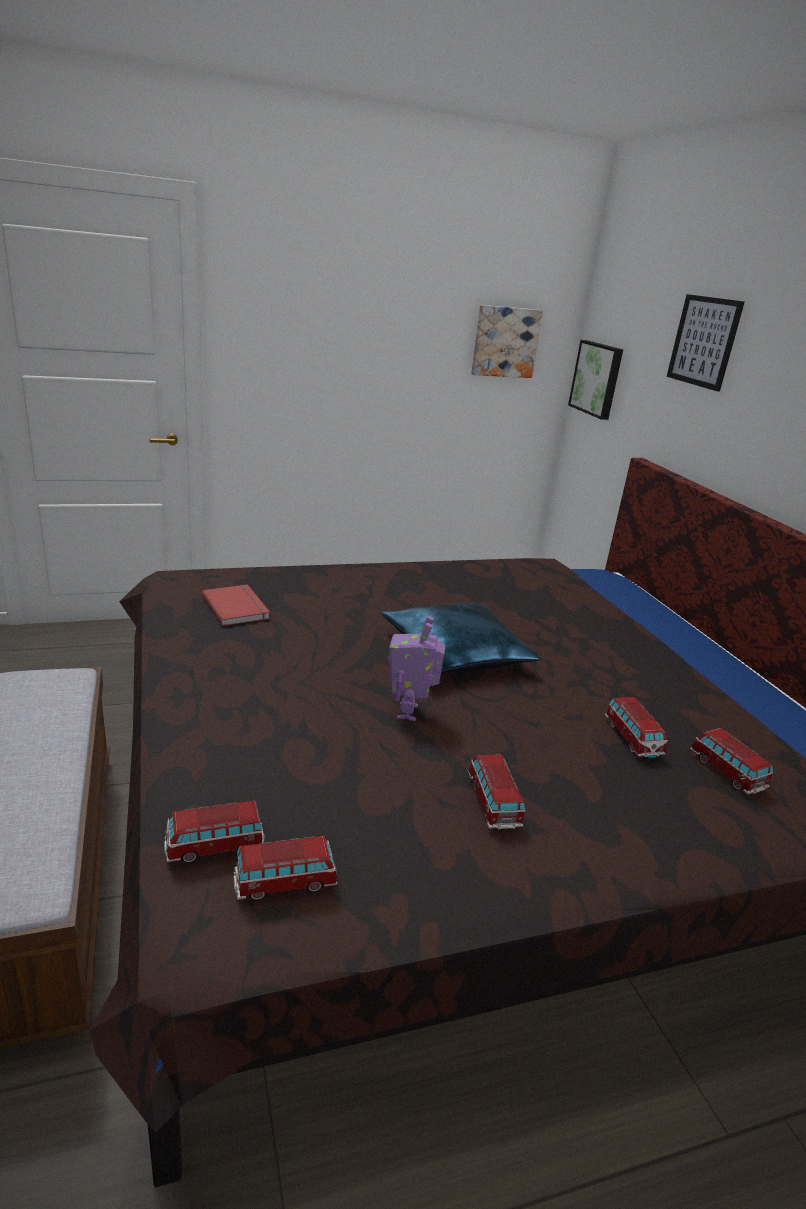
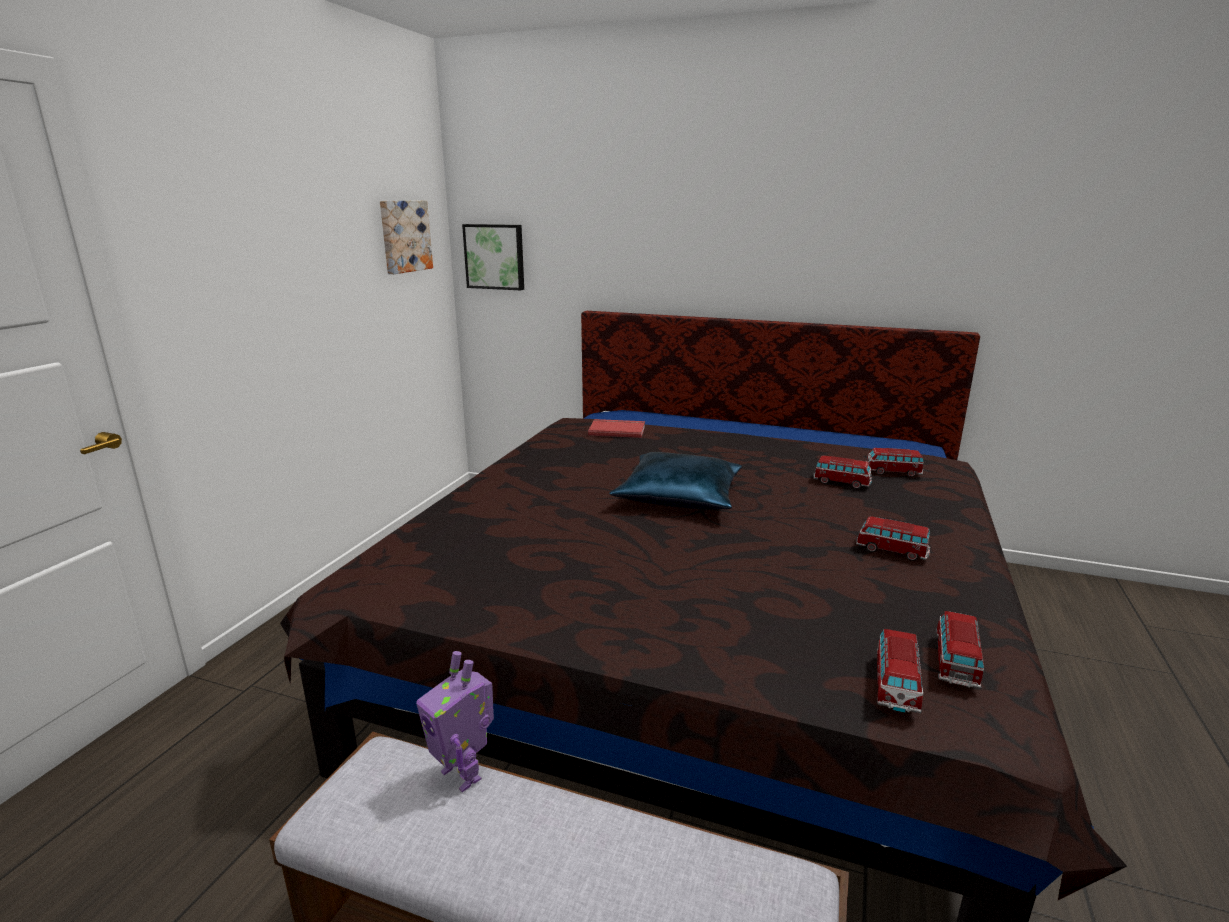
camera: 50 degrees left, 5 degrees down
red book [202,584,270,626] -> red book moved to [588,419,645,438]
toy robot [389,616,445,721] -> toy robot moved to [416,651,494,792]
picture [667,294,745,392] -> none

